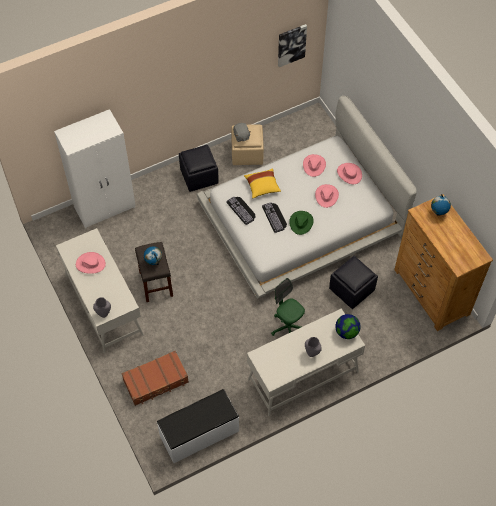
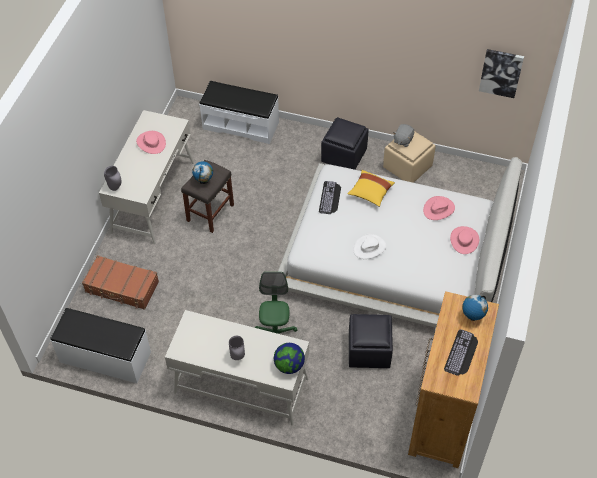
camera: 45 degrees right, 5 degrees down
white wardrobe [54,109,136,229] -> white bench [199,81,279,144]
keyboard [262,203,287,233] -> keyboard moved to [444,329,478,376]
green hat [289,211,314,235] -> white hat [353,234,386,259]
pink hat [315,184,339,208] -> none

